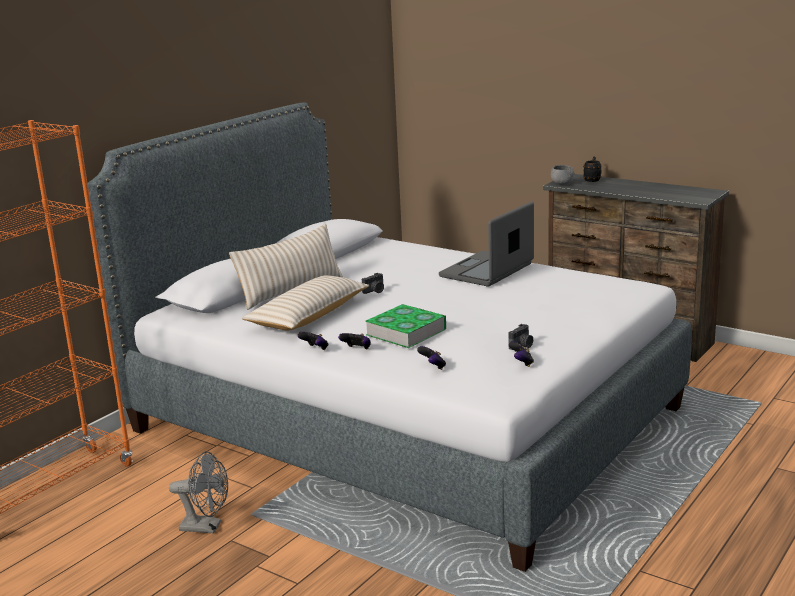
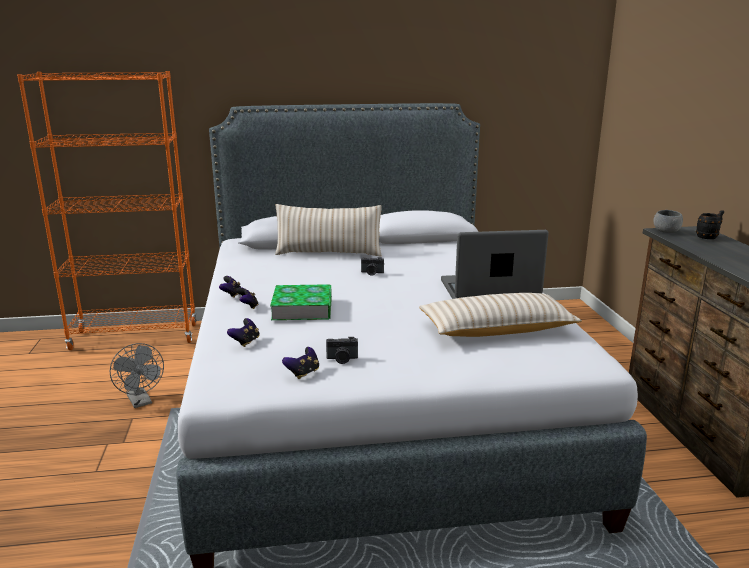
camera: 45 degrees right, 0 degrees up
beige pillow [242,275,369,331] -> beige pillow moved to [419,293,582,337]

